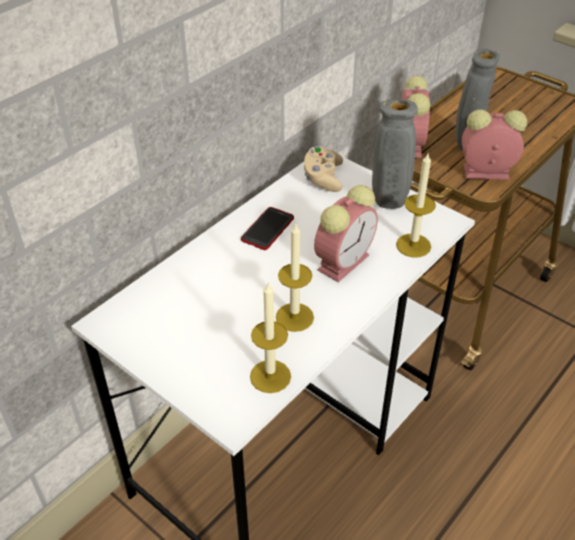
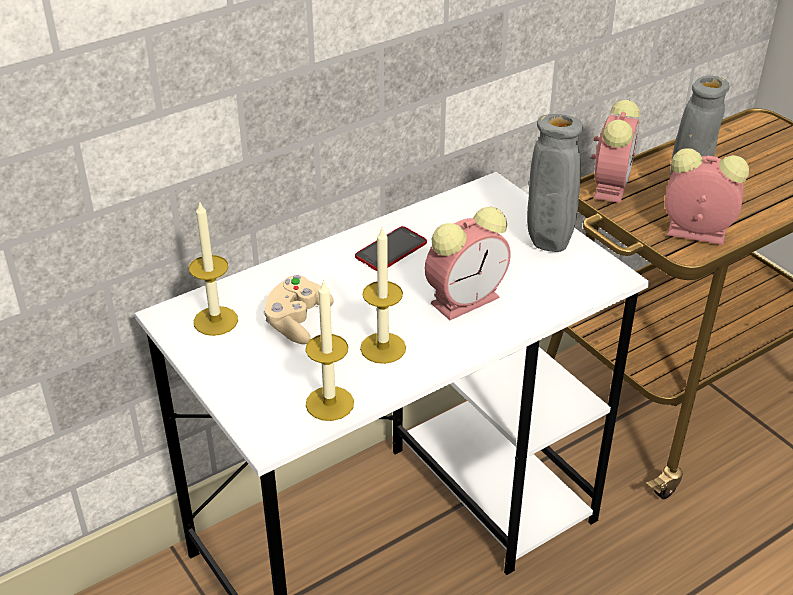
camera: 15 degrees right, 5 degrees down
beige game controller [304,146,343,192] -> beige game controller moved to [263,275,334,344]
candle [396,154,436,258] -> candle moved to [189,203,238,336]

